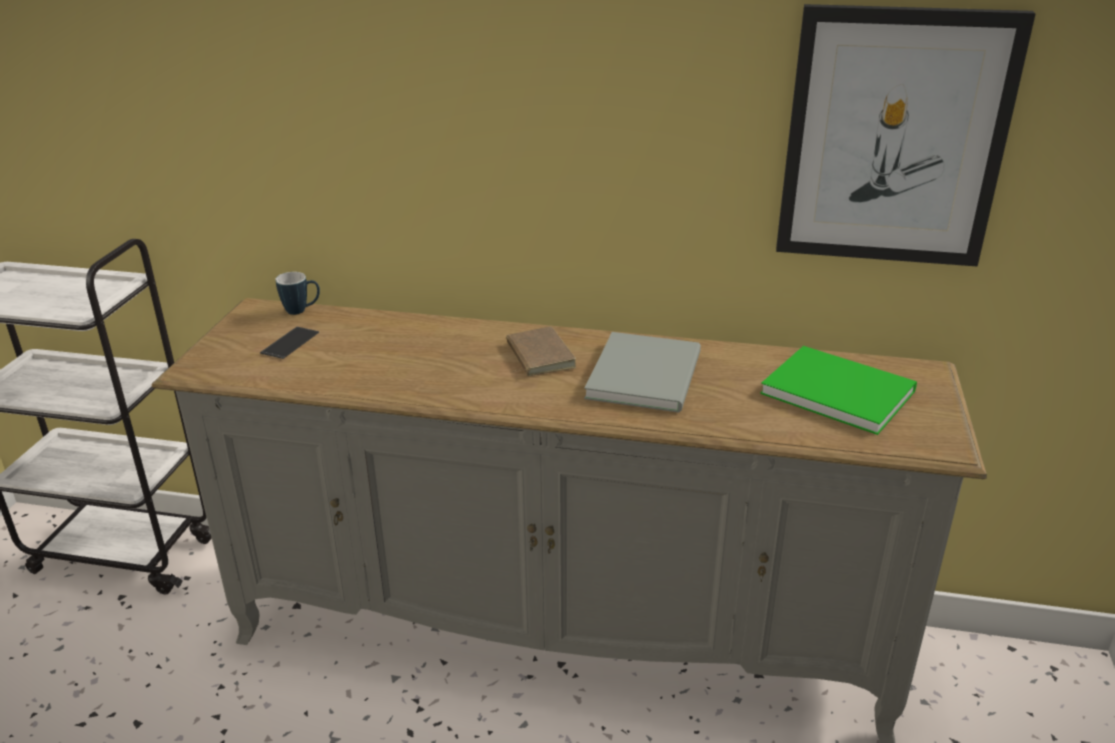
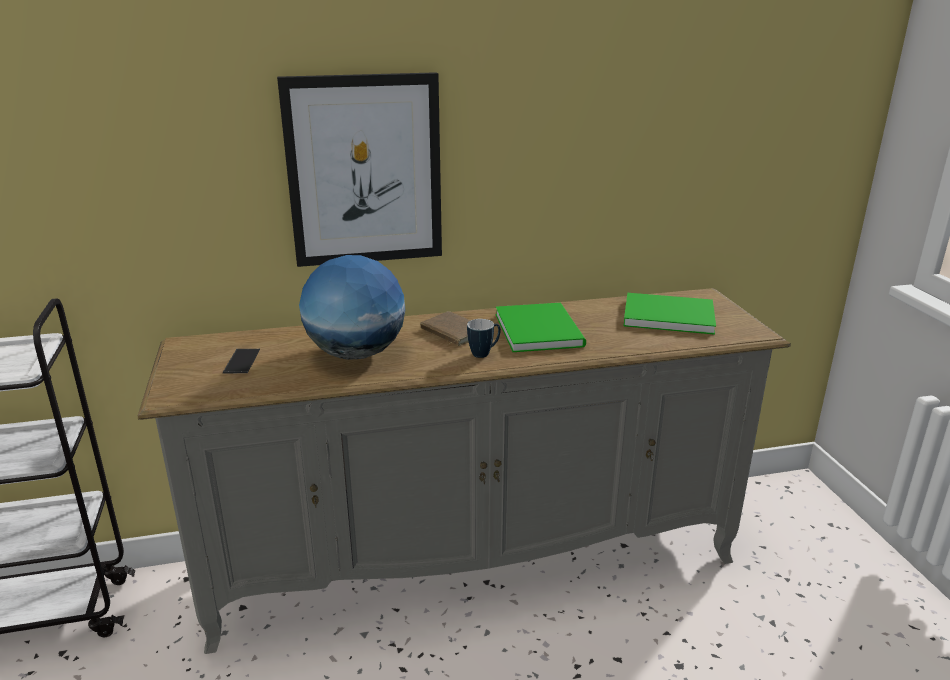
camera: 25 degrees left, 5 degrees down
mug [275,272,320,315] -> mug moved to [467,319,501,358]
grey book [584,332,701,412] -> green book [496,303,586,352]
picture [776,4,1036,267] -> picture moved to [277,72,442,267]
none -> globe [299,255,406,360]

